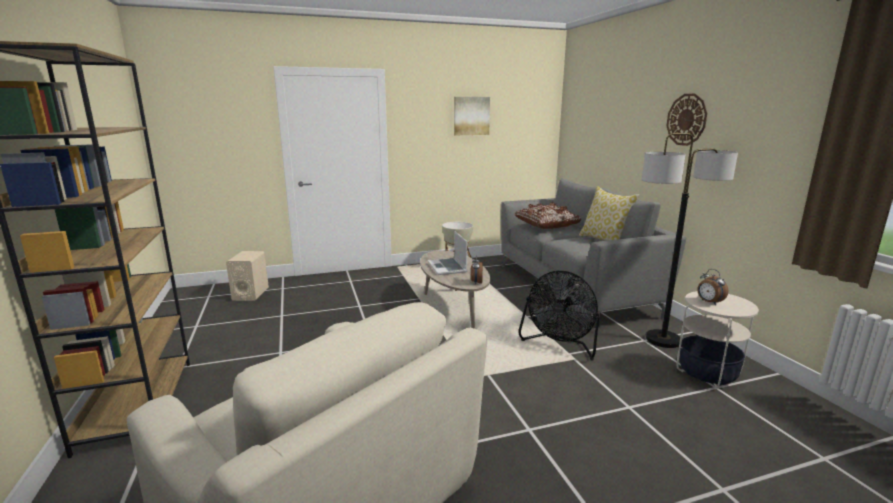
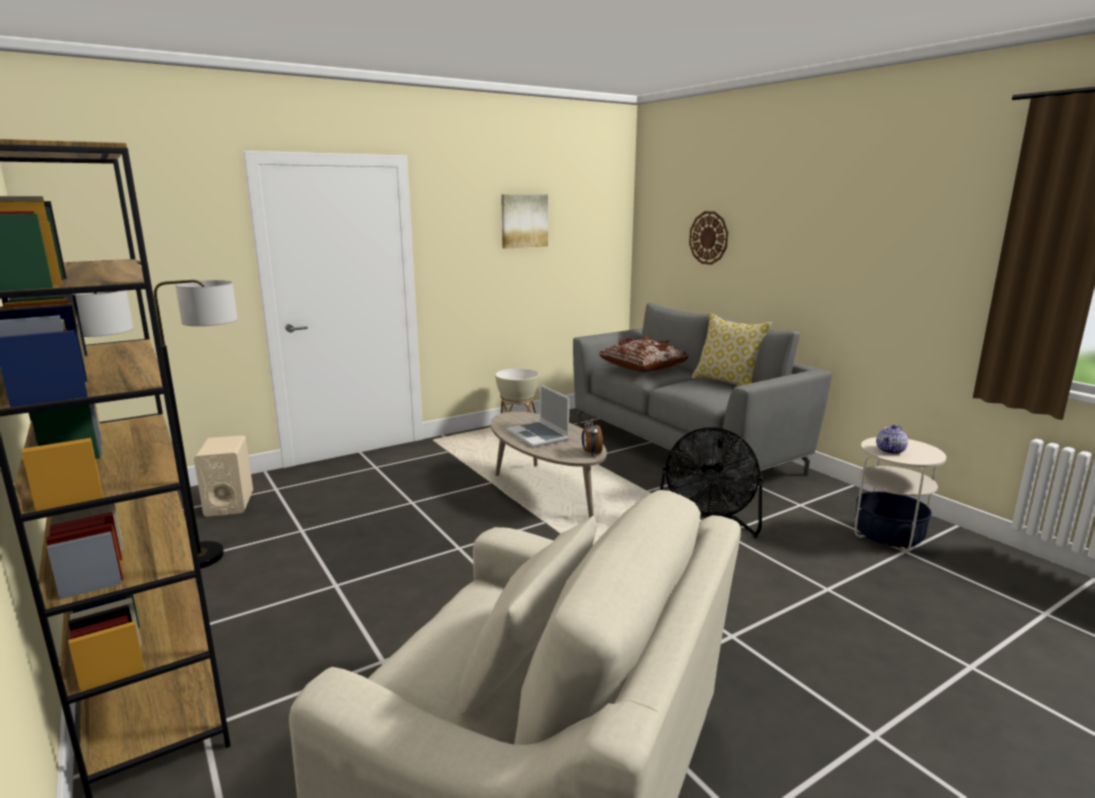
camera: 15 degrees left, 0 degrees up
floor lamp [642,133,738,348] -> floor lamp moved to [72,260,238,569]
wall clock [666,94,707,146] -> wall clock moved to [689,211,728,265]
alarm clock [697,269,728,305] -> teapot [876,425,908,454]

